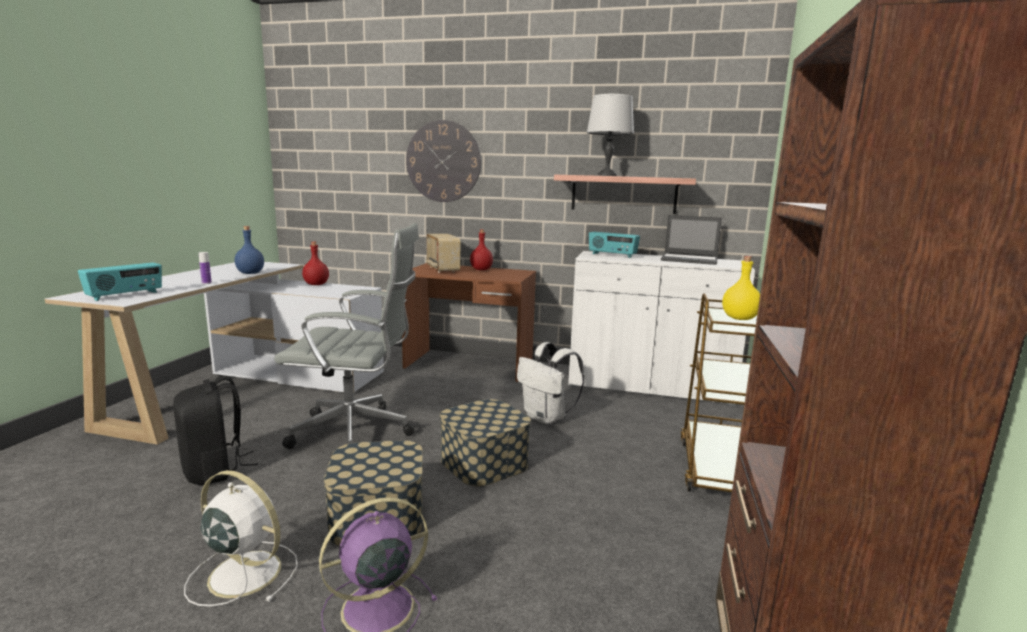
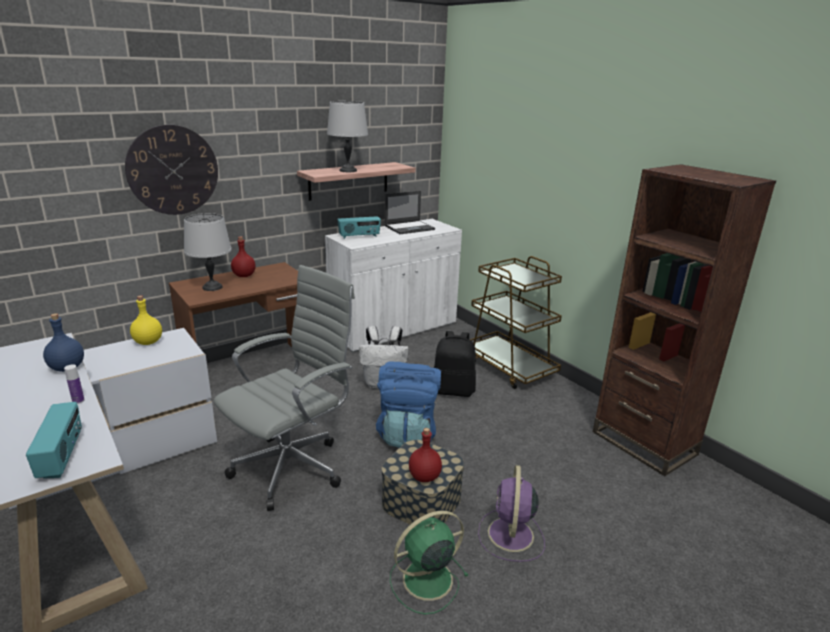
camera: 50 degrees left, 10 degrees up
black backpack [173,376,258,485] -> black backpack moved to [434,331,476,397]
white fan [184,470,298,606] -> green fan [390,511,468,614]
red bottle [302,242,329,285] -> red bottle moved to [409,428,442,482]
radio [426,234,460,273] -> grey table lamp [184,213,232,291]
storage box [440,399,531,486] -> blue backpack [376,362,441,448]
yellow bottle [722,256,760,320] -> yellow bottle moved to [130,296,162,345]

